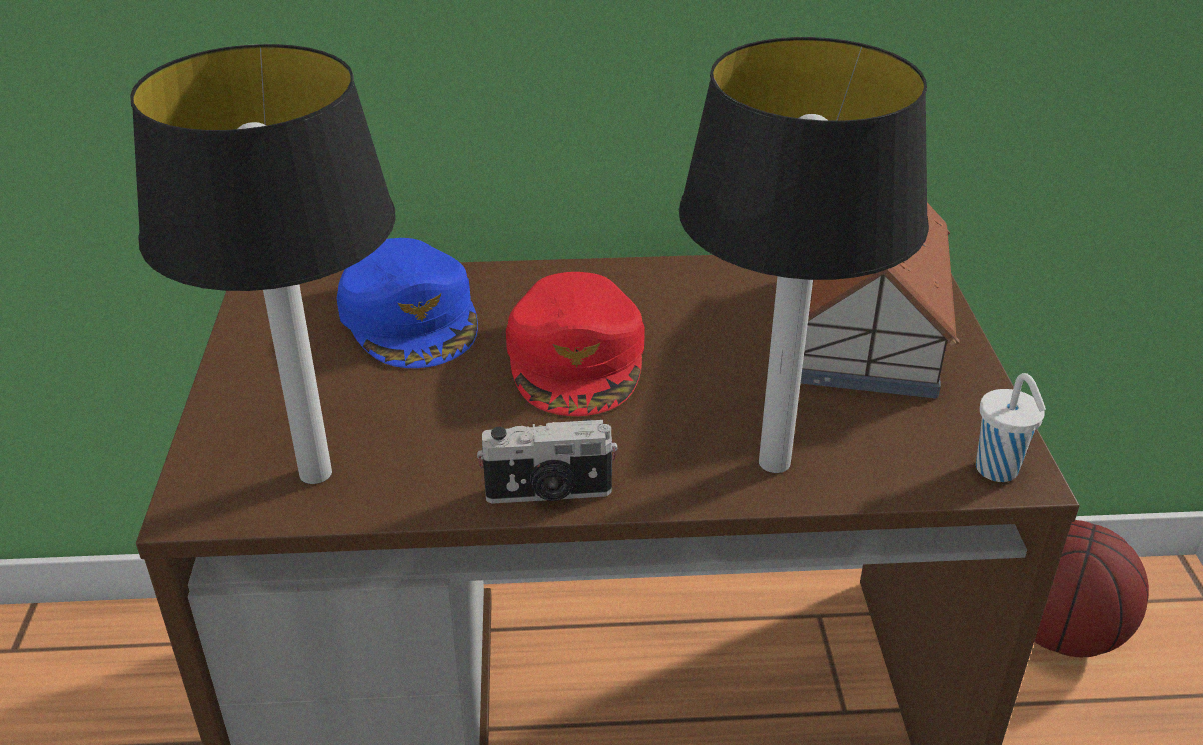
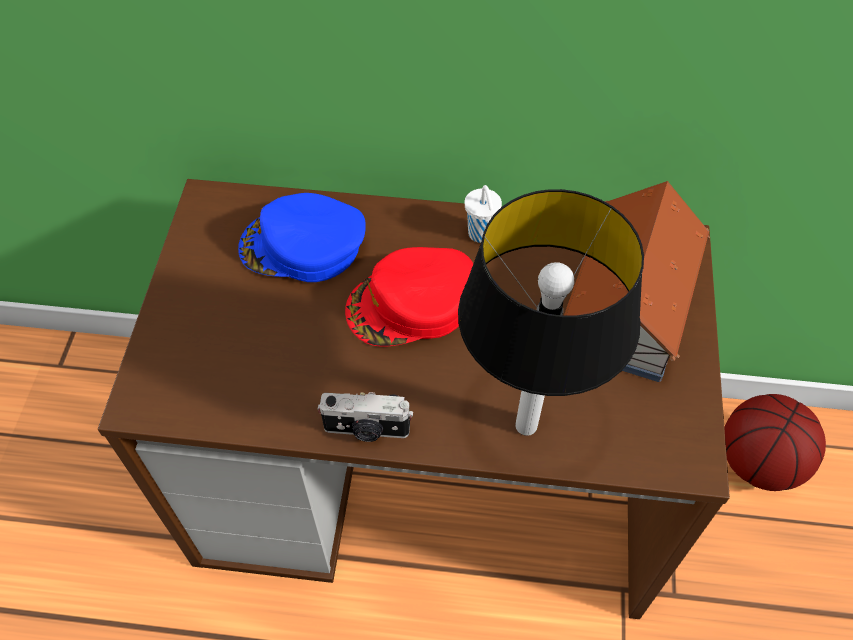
camera: 10 degrees right, 20 degrees up
table lamp [130,44,396,484] -> none
blue cap [337,238,478,368] -> blue cap turned 105 degrees clockwise [238,193,366,282]
red cap [506,272,645,416] -> red cap turned 60 degrees clockwise [345,247,474,347]
white cup [976,373,1046,482] -> white cup moved to [464,185,502,243]

